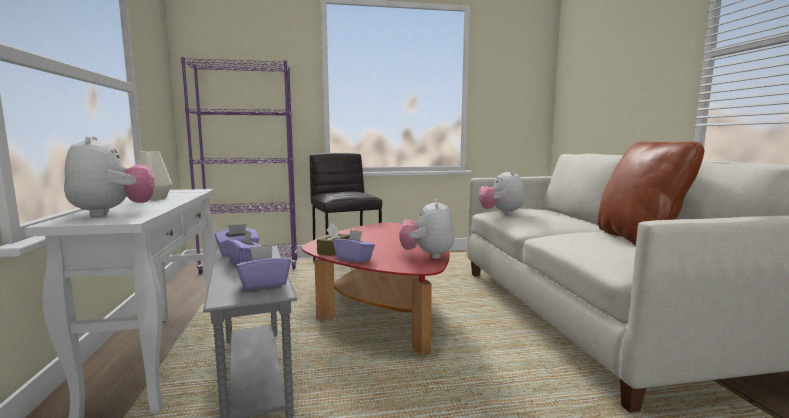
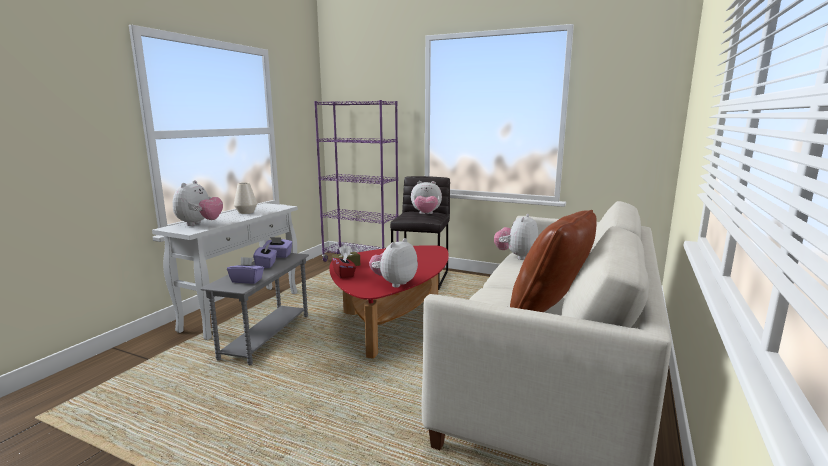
camera: 35 degrees right, 5 degrees up
purple tissue box [333,230,375,263] -> red tissue box [332,253,356,279]
none -> plush toy [411,181,442,214]

